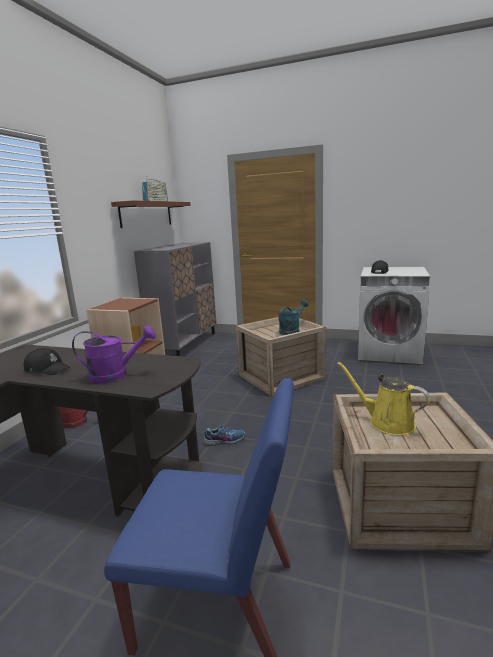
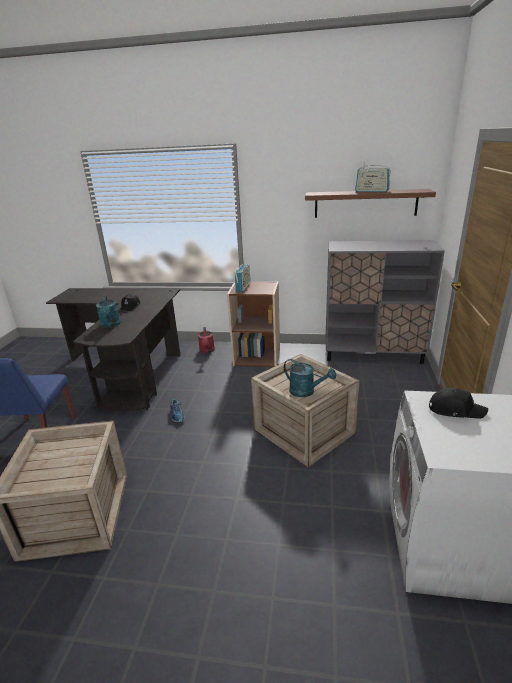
camera: 80 degrees right, 10 degrees up
purple watering can [72,325,156,384] -> turquoise watering can [96,295,121,328]
yellow watering can [337,362,430,435] -> none
none -> radio [235,264,251,292]

